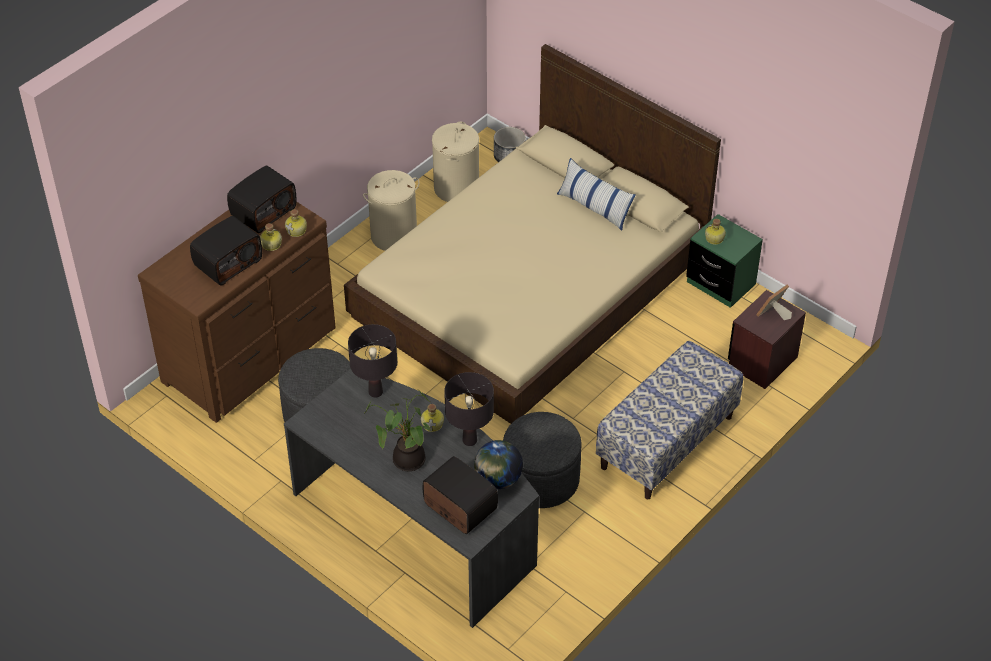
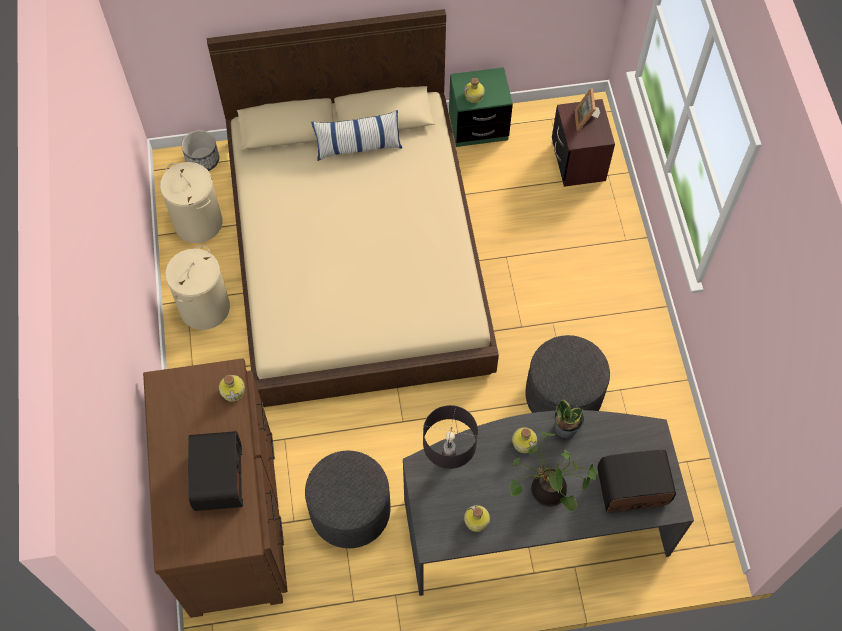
camera: 50 degrees left, 15 degrees up
radio [227,166,296,233] -> none
bottle [260,223,282,251] -> bottle moved to [464,505,490,532]
black table lamp [444,372,494,446] -> potted plant [554,400,584,439]
globe [474,440,523,489] -> none
bench [596,340,743,499] -> none

